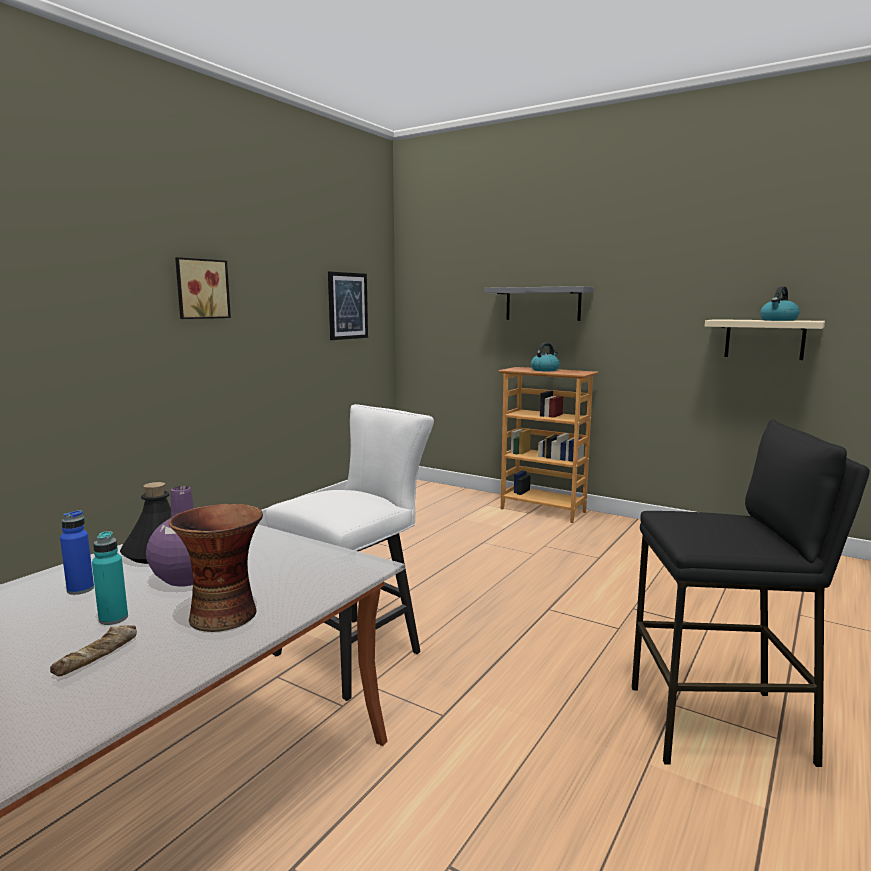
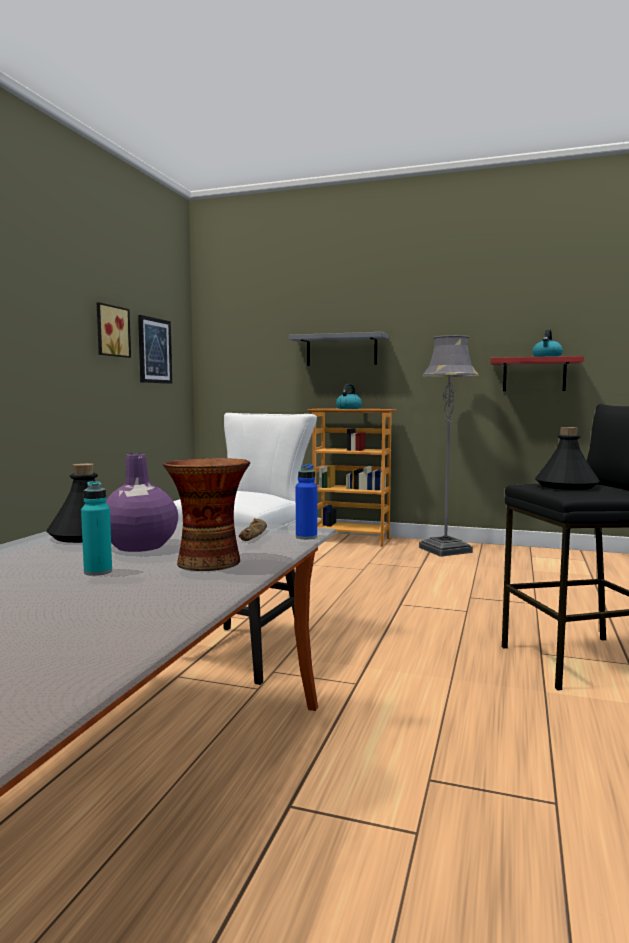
camera: 15 degrees left, 5 degrees down
bread [50,625,137,676] -> bread moved to [239,518,267,541]
blue bottle [60,510,94,595] -> blue bottle moved to [296,464,317,539]
picture [175,257,231,319] -> picture moved to [97,302,131,358]
beige shelf [705,319,825,360] -> red shelf [490,356,584,391]
none -> grey floor lamp [419,335,479,557]
none -> black bottle [535,427,600,490]

